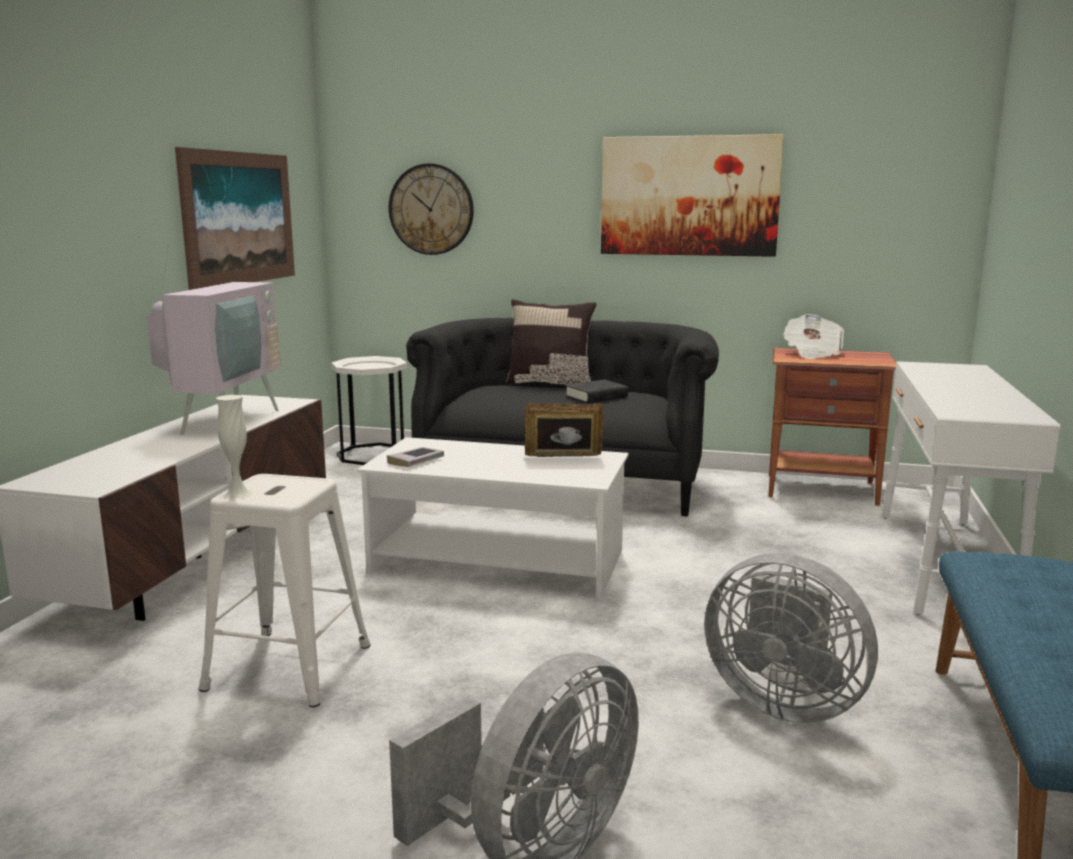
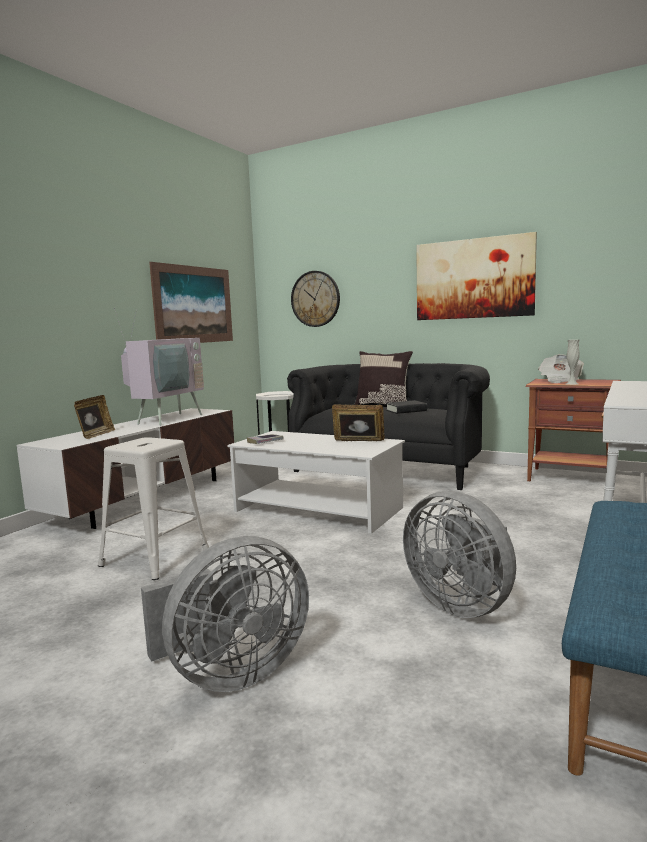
camera: 15 degrees right, 5 degrees down
white vase [216,395,253,499] -> white vase moved to [566,340,580,385]
none -> picture frame [74,395,115,439]

